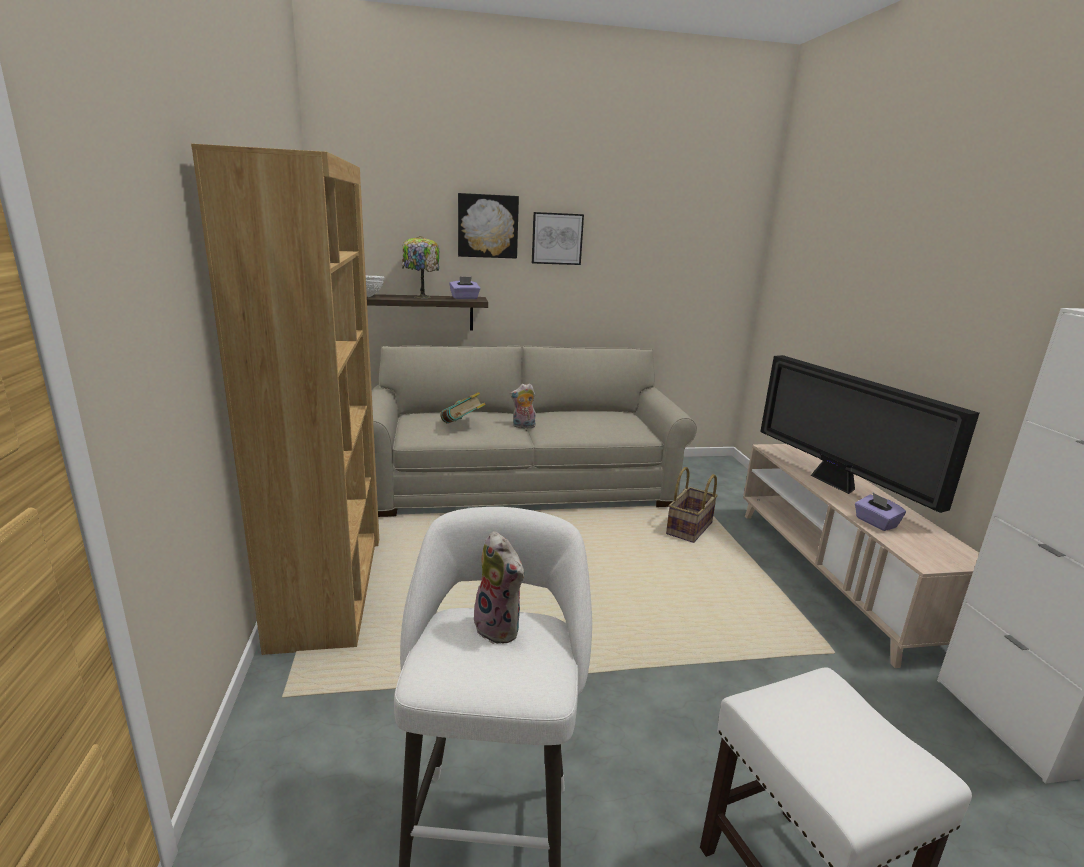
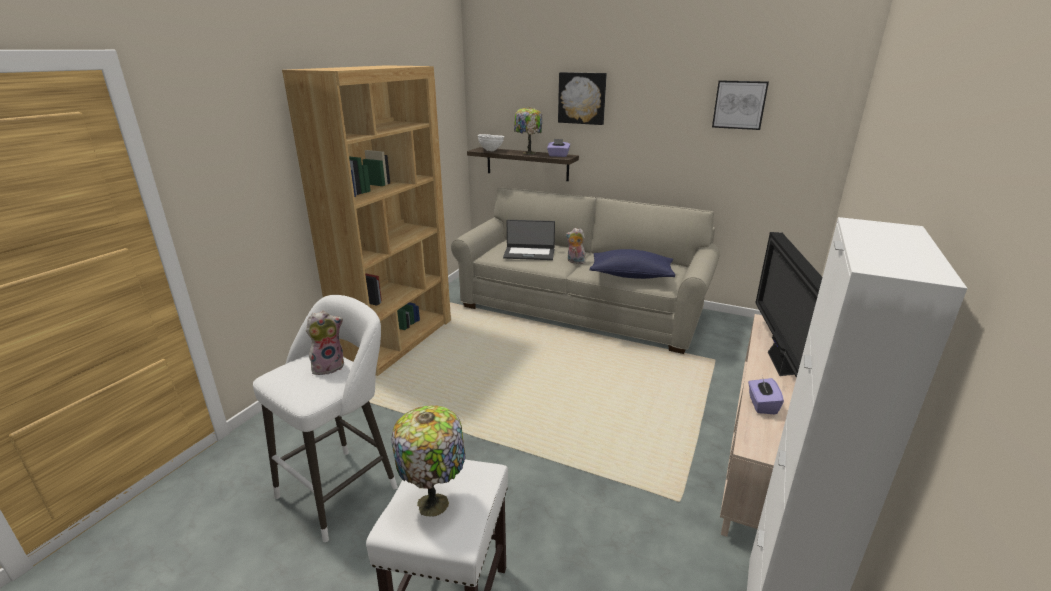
camera: 35 degrees right, 5 degrees up
book [440,392,486,423] -> laptop [503,220,555,260]
plush toy [472,531,524,644] -> plush toy turned 120 degrees counterclockwise [306,311,344,375]
picture [532,212,584,265] -> picture moved to [712,80,769,130]
basket [666,467,718,543] -> none
none -> table lamp [391,405,465,517]
none -> blue pillow [589,249,675,279]

